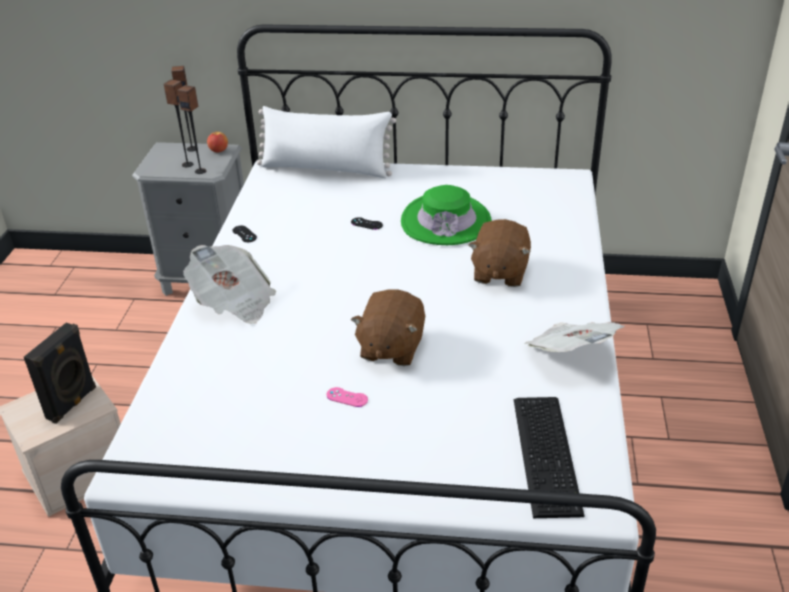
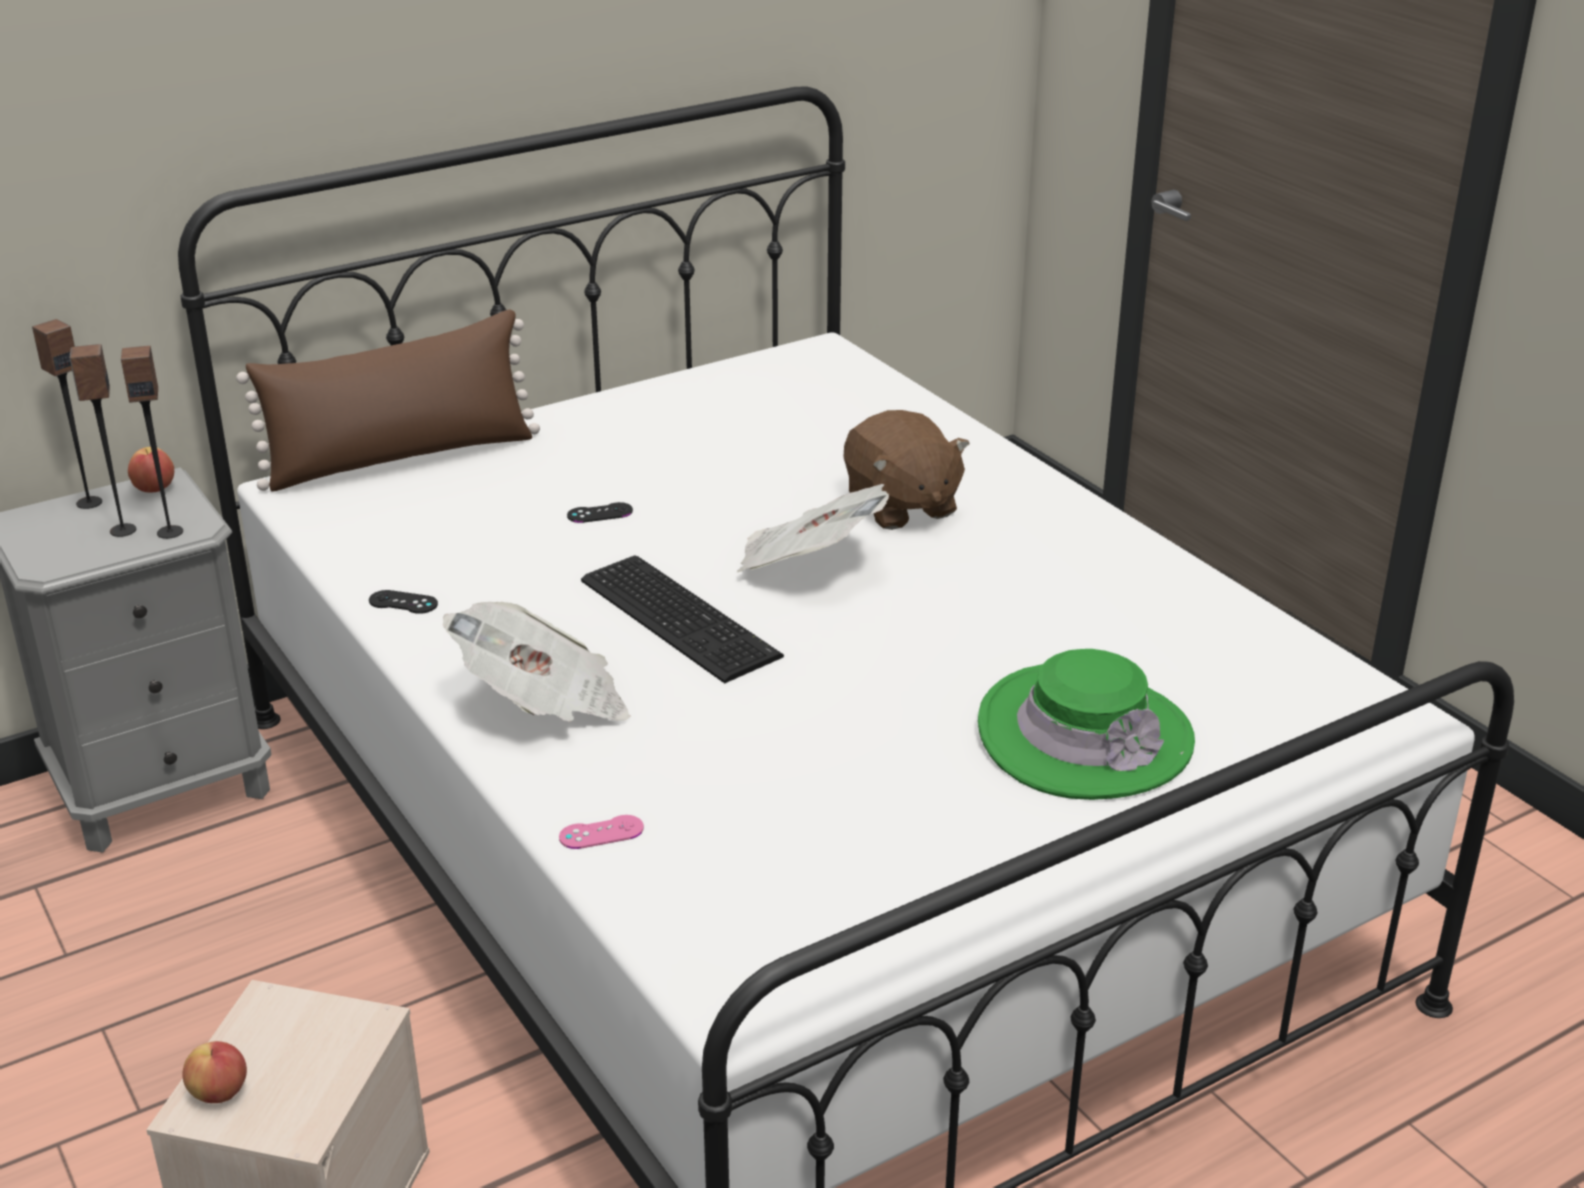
camera: 40 degrees left, 5 degrees down
black speaker [24,323,96,424] -> none
white pillow [257,106,396,178] -> brown pillow [236,310,540,492]
pink game controller [327,387,368,407] -> pink game controller moved to [559,815,644,849]
brown plush toy [351,289,425,366] -> none
green hat [401,185,492,245] -> green hat moved to [978,649,1195,800]
keyboard [514,397,584,518] -> keyboard moved to [581,555,784,683]
newspaper [524,322,625,352] -> newspaper moved to [737,484,889,572]
none -> apple [182,1041,247,1103]

